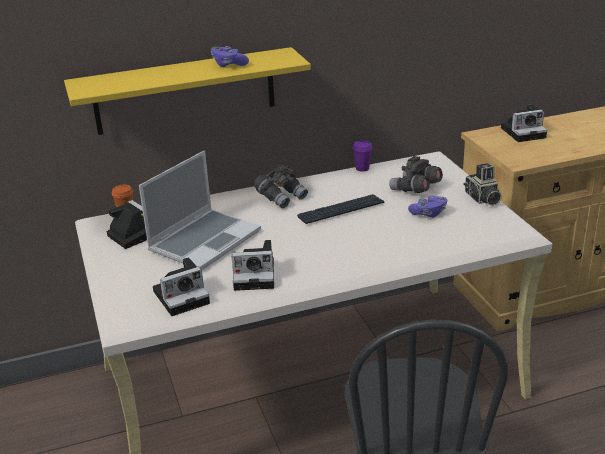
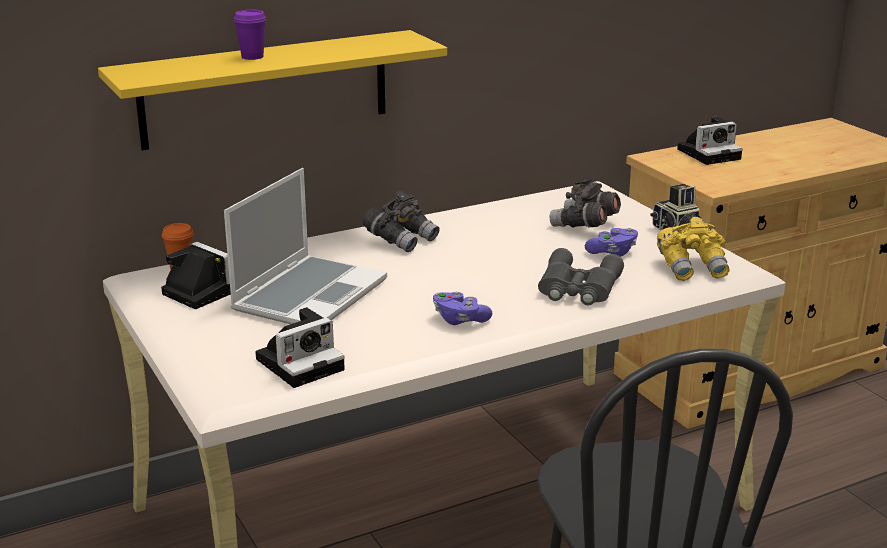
camera: 10 degrees left, 5 degrees down
purple game controller [211,46,249,67] -> purple game controller moved to [433,292,492,325]
camera [232,240,274,291] -> none
keyboard [297,194,384,224] -> none
purple cup [353,140,372,172] -> purple cup moved to [234,10,266,60]
none -> grey binoculars [538,248,624,305]
none -> yellow binoculars [657,217,729,281]

